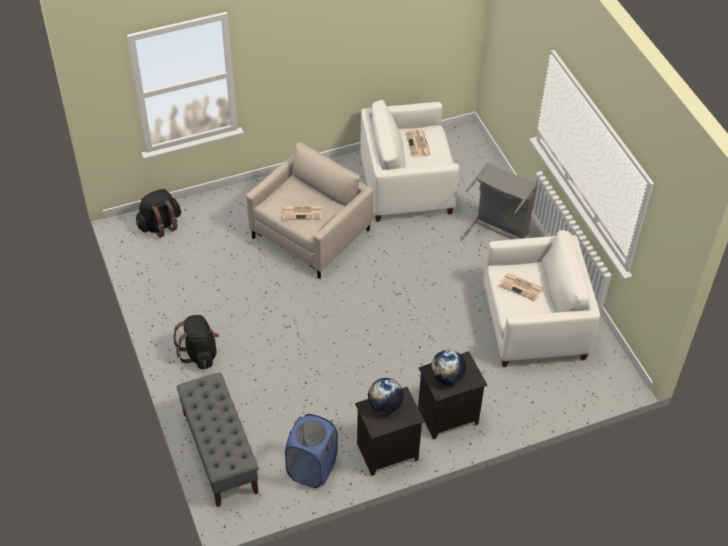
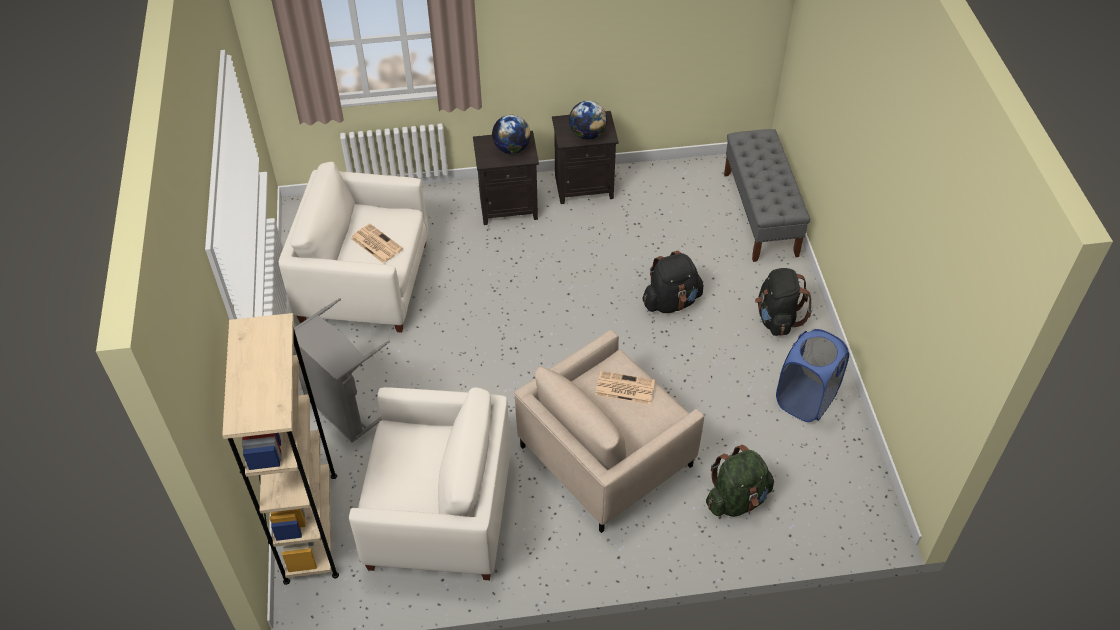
camera: 165 degrees left, 0 degrees up
black backpack [136,189,181,238] -> black backpack moved to [643,251,704,313]
blue laundry basket [285,414,338,488] -> blue laundry basket moved to [776,329,849,422]
newspaper [406,130,431,157] -> none
none -> beige bookcase [222,313,339,585]
none -> green backpack [706,445,774,517]

